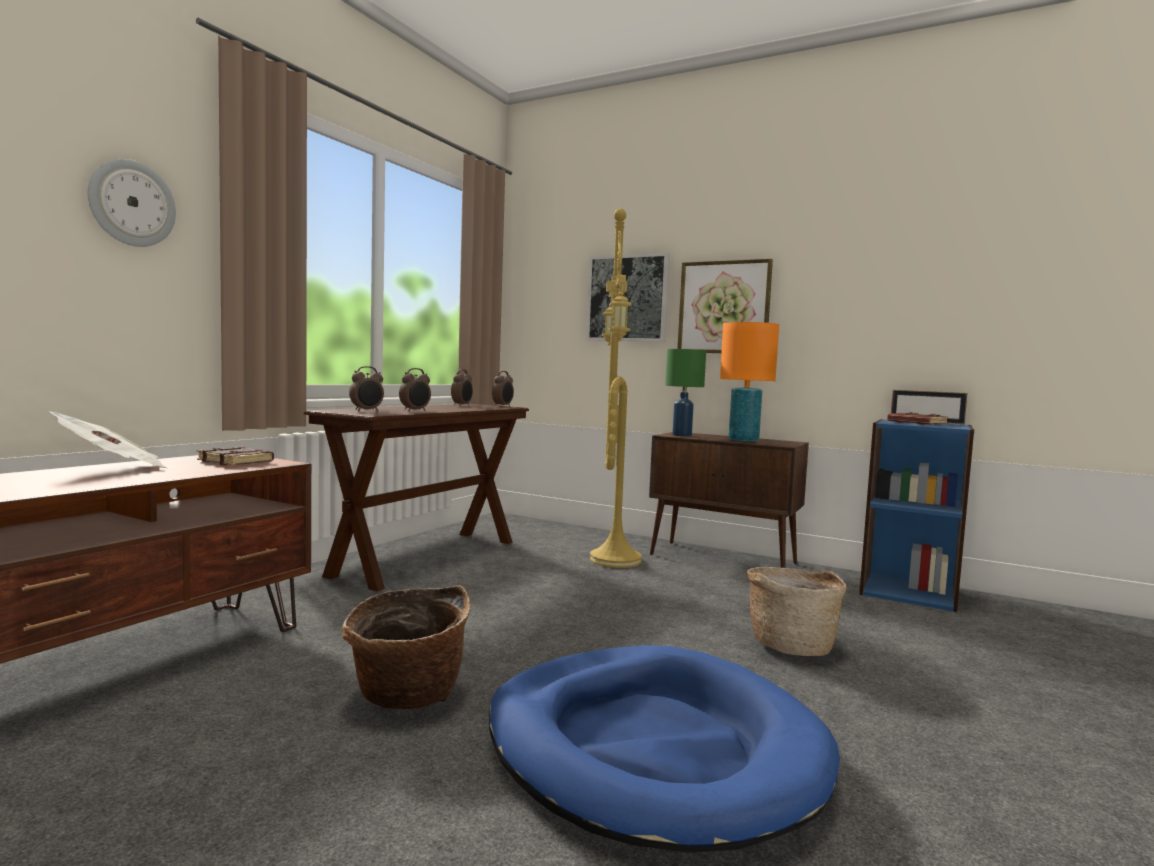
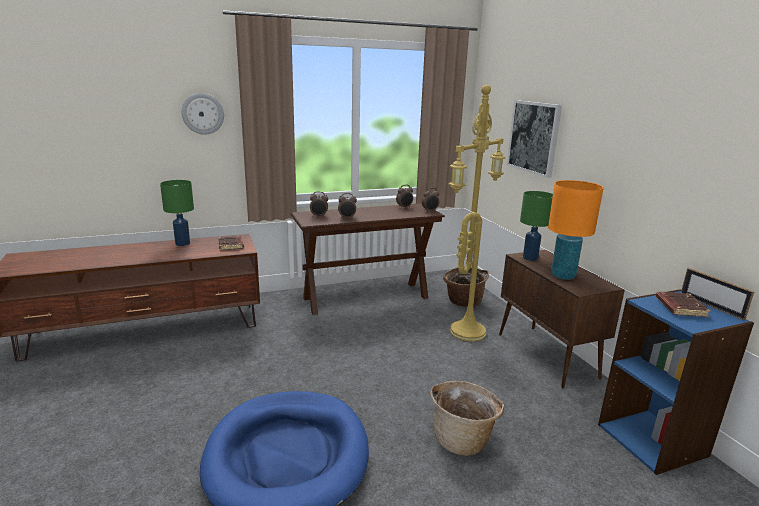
camera: 40 degrees right, 15 degrees up
newspaper [49,411,167,468] -> green table lamp [160,180,194,246]
basket [342,586,470,709] -> basket moved to [443,267,489,308]
picture [677,259,773,353] -> none

